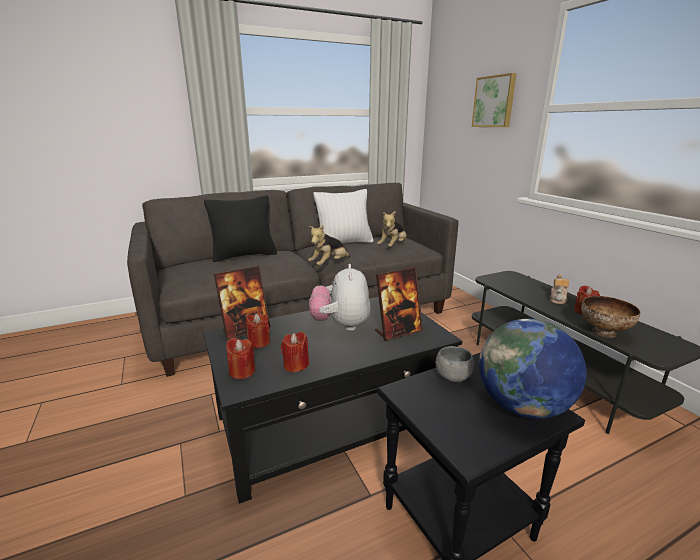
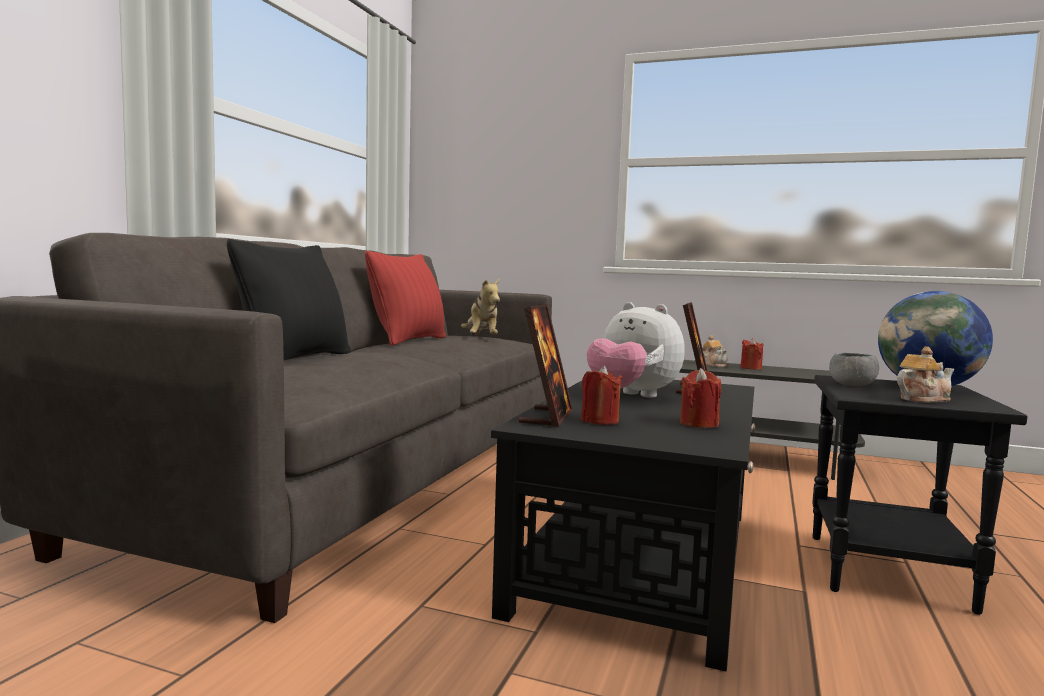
camera: 45 degrees left, 15 degrees down
red candle [226,338,255,379] -> none
plush toy [308,225,350,265] -> none
white pillow [314,189,374,243] -> red pillow [365,251,446,346]
picture [472,73,517,127] -> none
bowl [581,296,640,338] -> none
none -> teapot [897,347,954,403]

